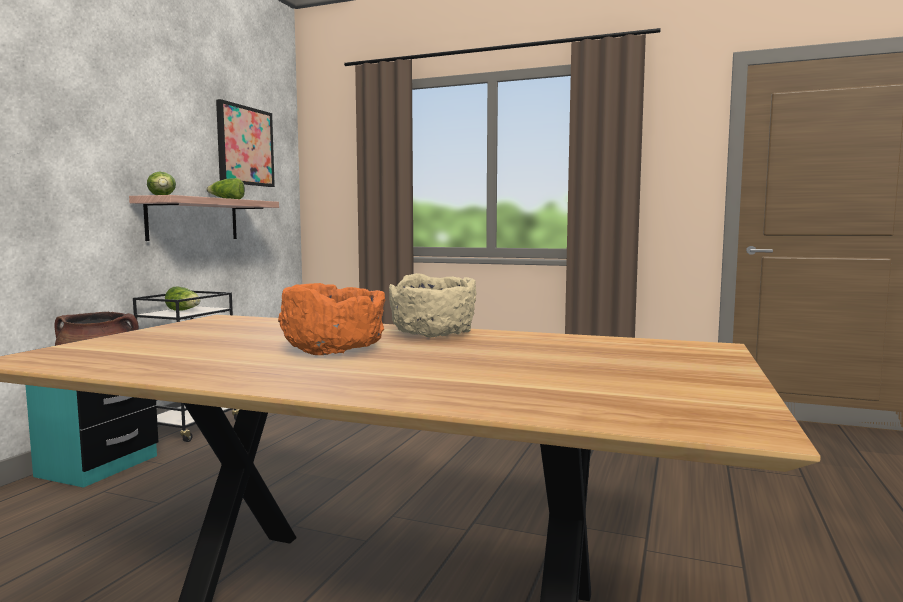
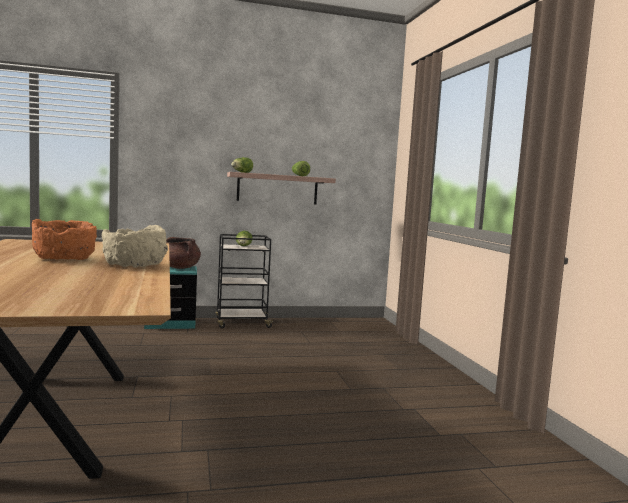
camera: 55 degrees right, 0 degrees up
picture [216,99,275,187] -> none

